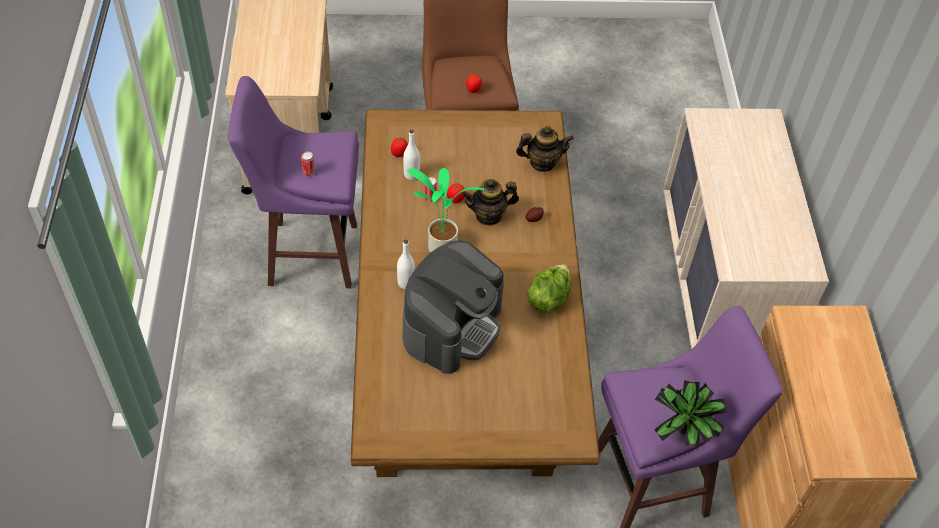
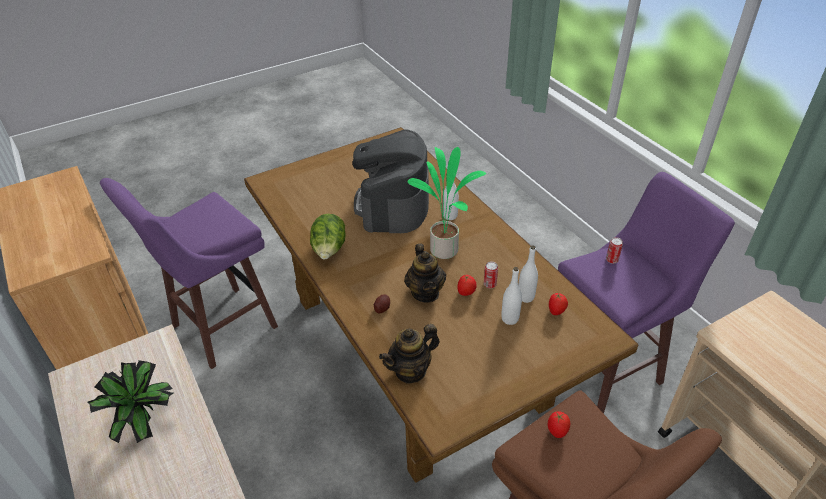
camera: 155 degrees right, 10 degrees down
teapot [462,179,519,226] -> teapot turned 120 degrees clockwise [404,244,446,303]
potted plant [655,380,727,446] -> potted plant moved to [87,360,173,443]
none -> white bottle [501,267,522,325]

